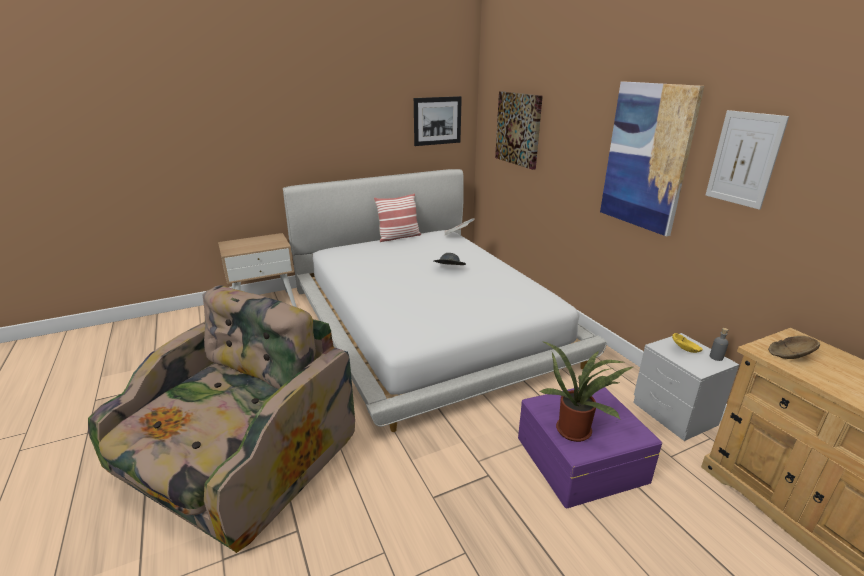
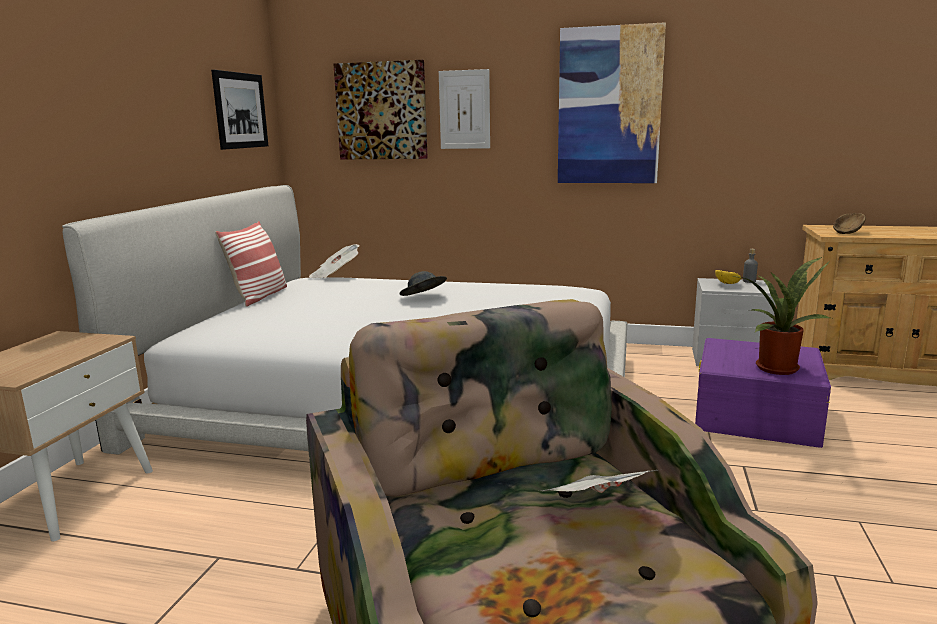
camera: 50 degrees left, 10 degrees down
picture [706,110,789,210] -> picture moved to [439,69,490,149]
none -> newspaper [541,469,663,493]

